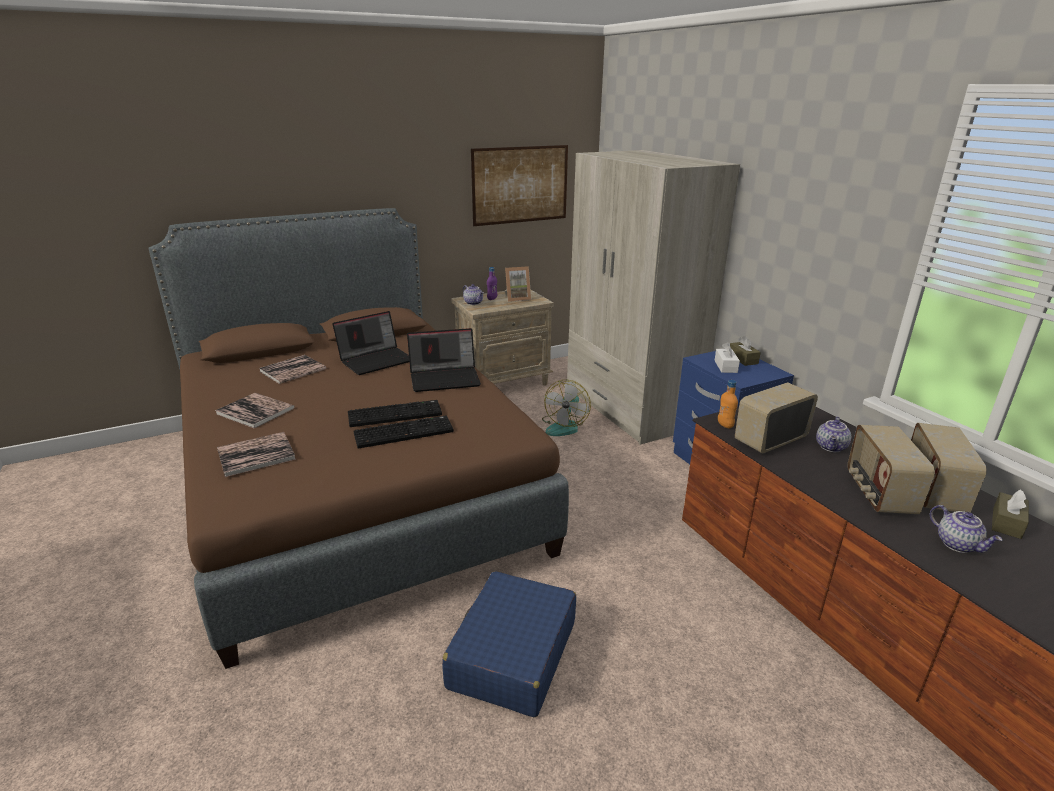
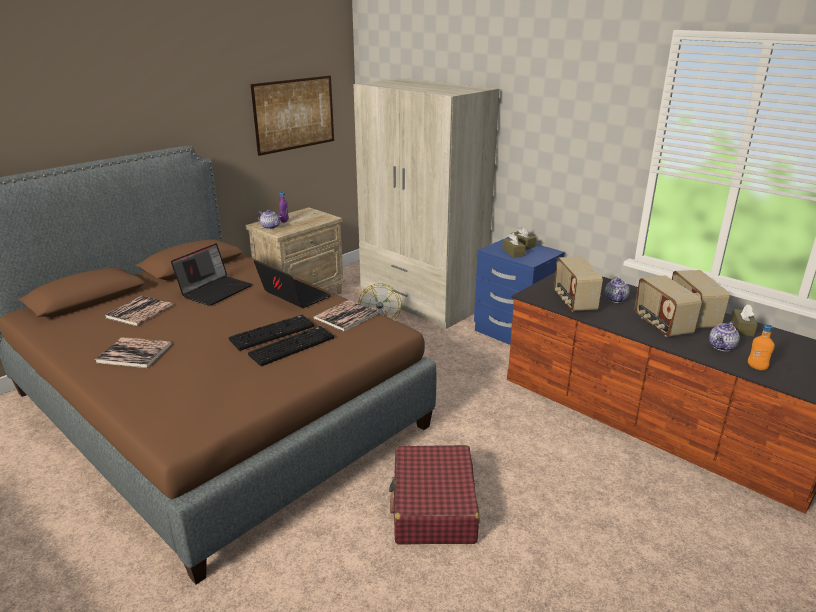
camera: 20 degrees left, 0 degrees up
book [217,432,296,477] -> book moved to [313,300,378,332]
laptop [407,328,481,392] -> laptop turned 105 degrees counterclockwise [254,260,331,308]
blue suitcase [442,571,576,717] -> red suitcase [389,445,480,545]
picture frame [505,266,531,302] -> none
white tissue box [714,342,740,373] -> brown tissue box [502,233,526,257]
orange bottle [718,380,738,429] -> orange bottle moved to [748,324,775,371]
radio [735,382,818,453] -> radio turned 45 degrees counterclockwise [554,256,603,311]
teapot [929,505,1003,553] -> teapot turned 90 degrees clockwise [709,321,740,351]

